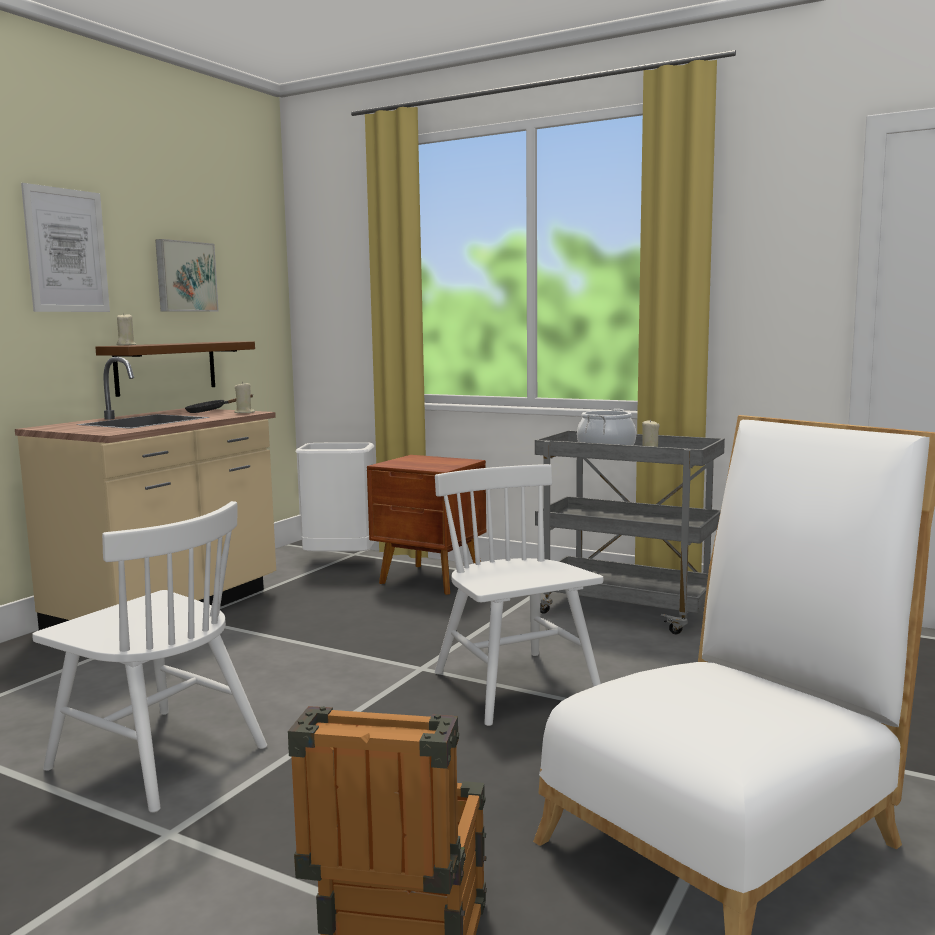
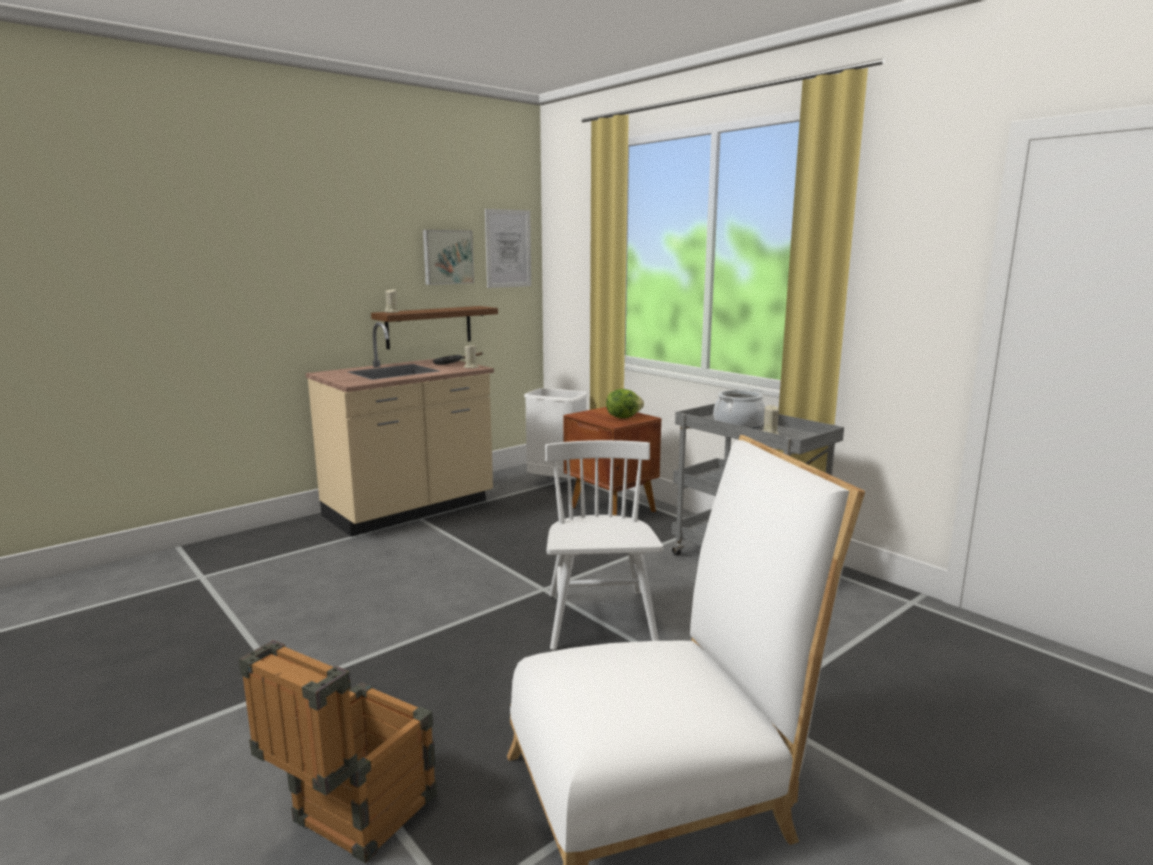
camera: 20 degrees right, 5 degrees up
picture [21,183,110,312] -> picture moved to [485,209,531,288]
white chair [32,501,267,813] -> none
none -> lettuce [606,389,644,418]

